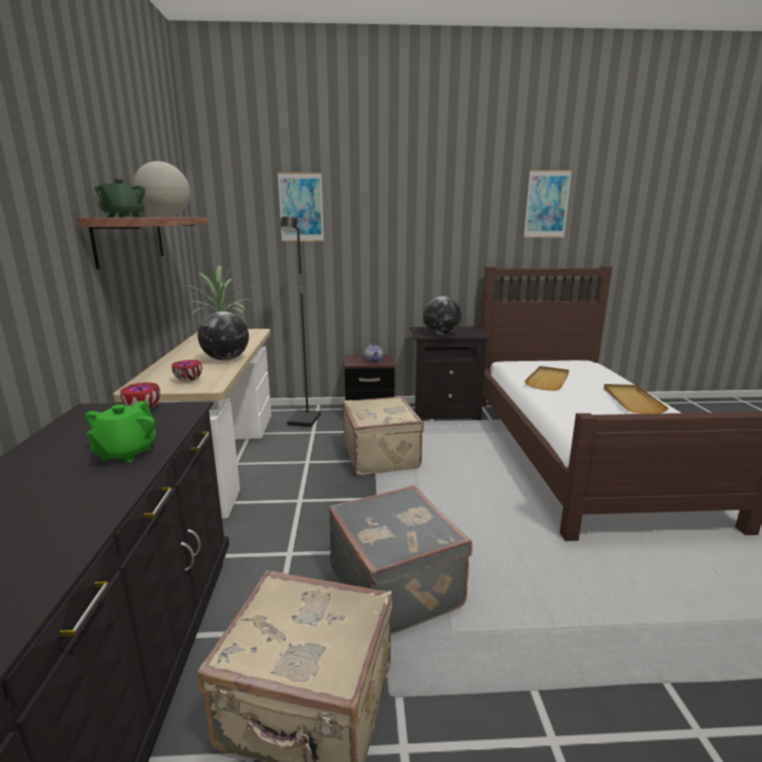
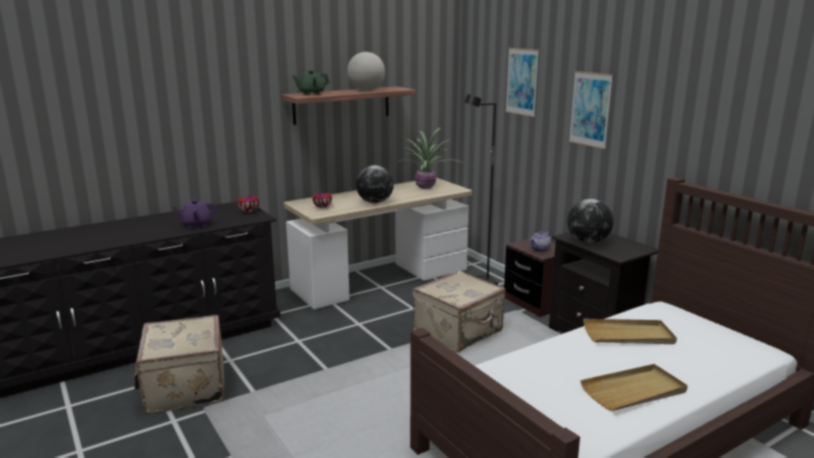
camera: 60 degrees right, 0 degrees up
green teapot [85,401,156,463] -> purple teapot [173,200,217,228]
grey suitcase [329,485,472,635] -> none
picture [524,170,572,238] -> picture moved to [569,71,613,149]

